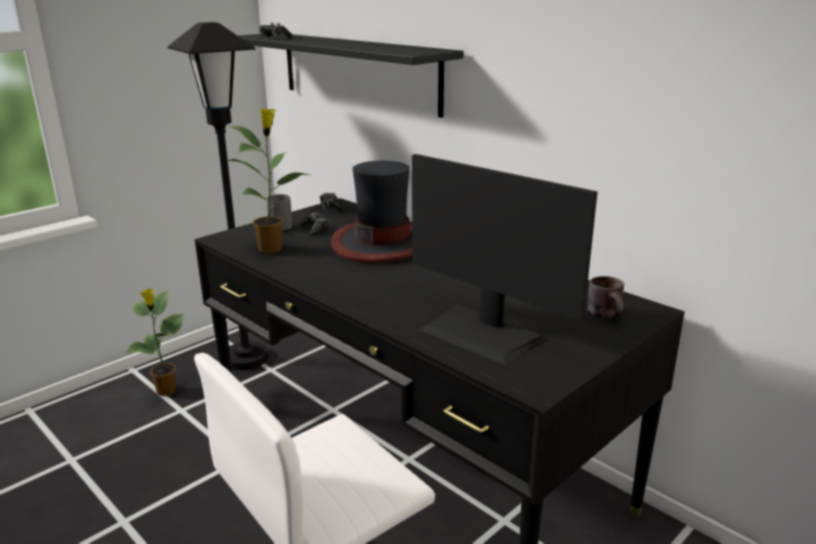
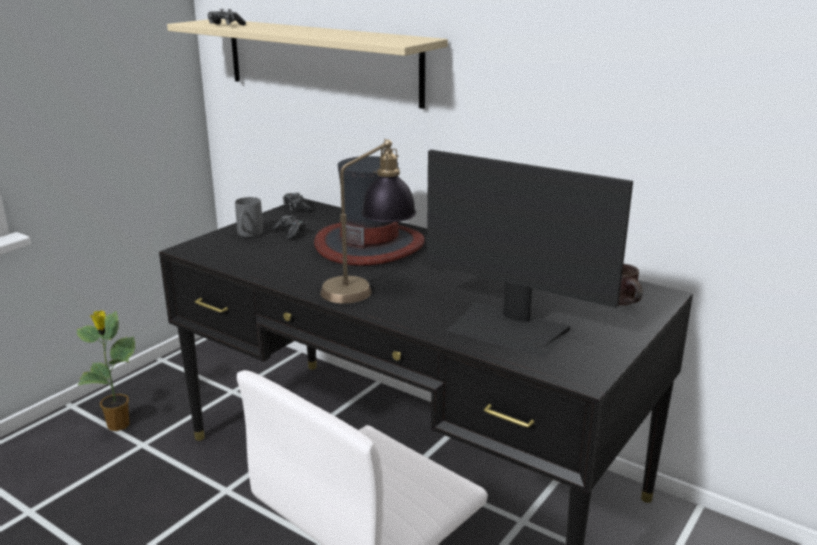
camera: 10 degrees left, 0 degrees up
black floor lamp [167,22,269,370] -> none
potted plant [225,108,309,254] -> none
black shelf [238,33,463,118] -> beige shelf [167,19,448,109]
none -> table lamp [320,139,416,303]

